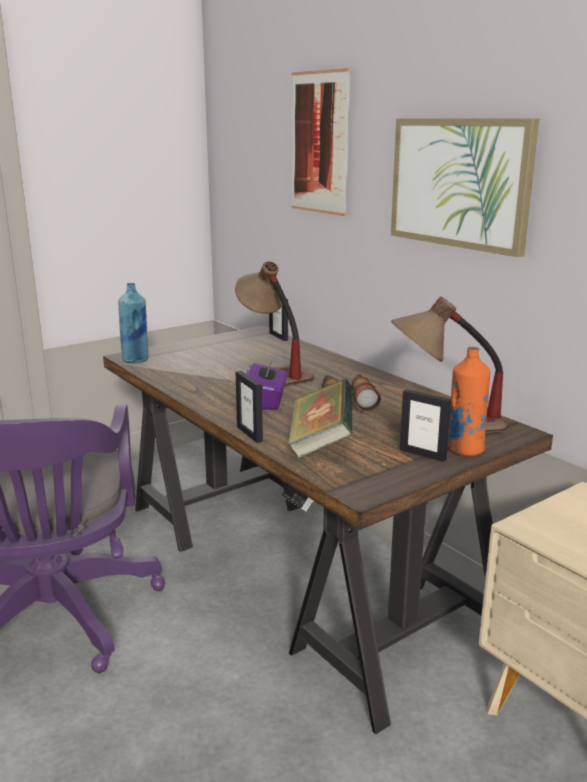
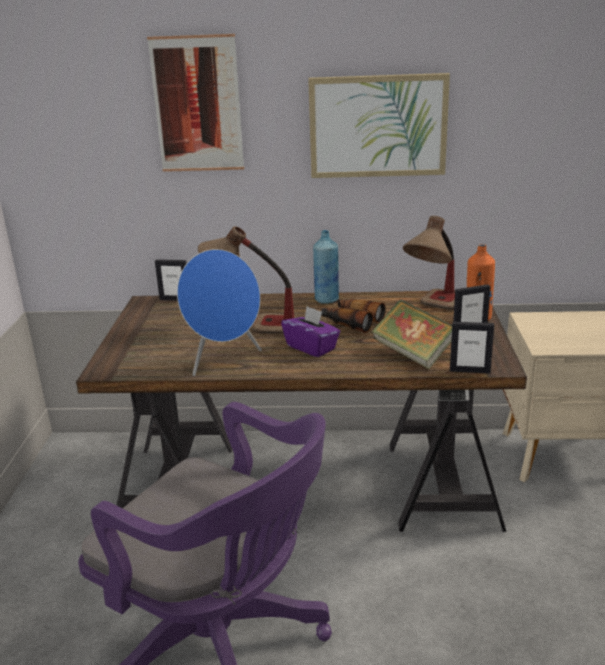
camera: 50 degrees left, 5 degrees up
blue bottle [118,283,148,363] -> blue bottle moved to [313,230,339,304]
picture frame [236,371,263,443] -> picture frame moved to [450,322,494,373]
none -> blue speaker [177,249,262,376]

